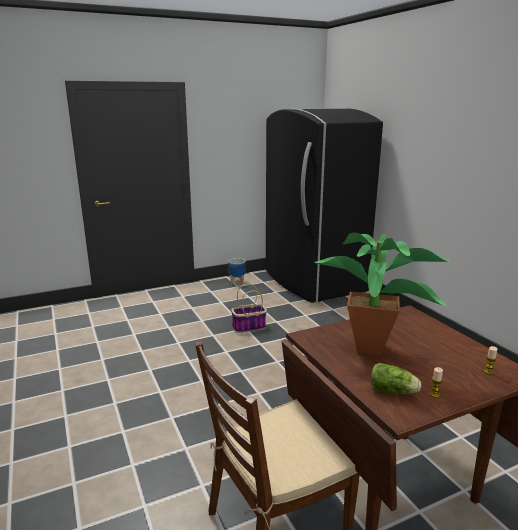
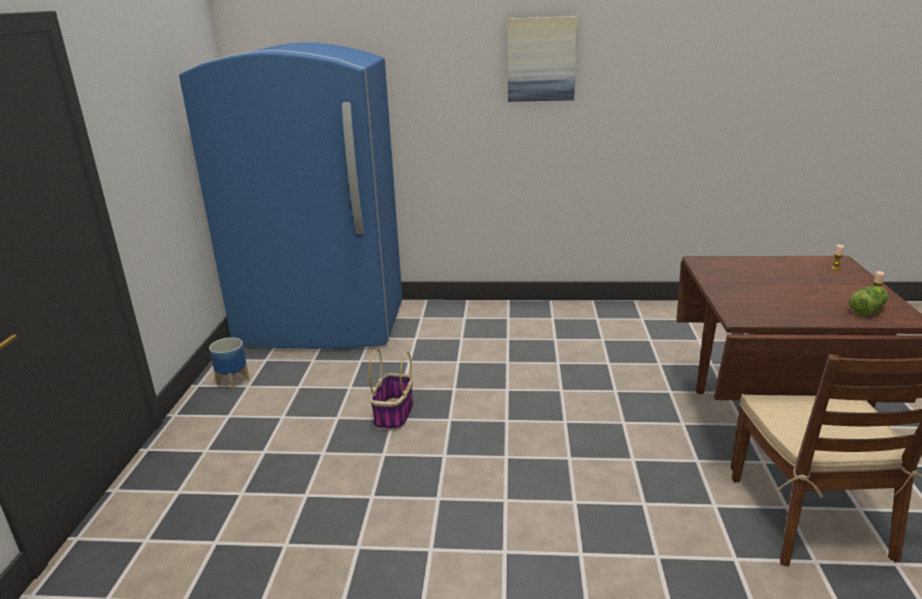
camera: 60 degrees left, 5 degrees up
black fridge [266,109,383,303] -> blue fridge [179,43,402,349]
potted plant [314,232,449,356] -> none
none -> picture [508,16,577,102]

